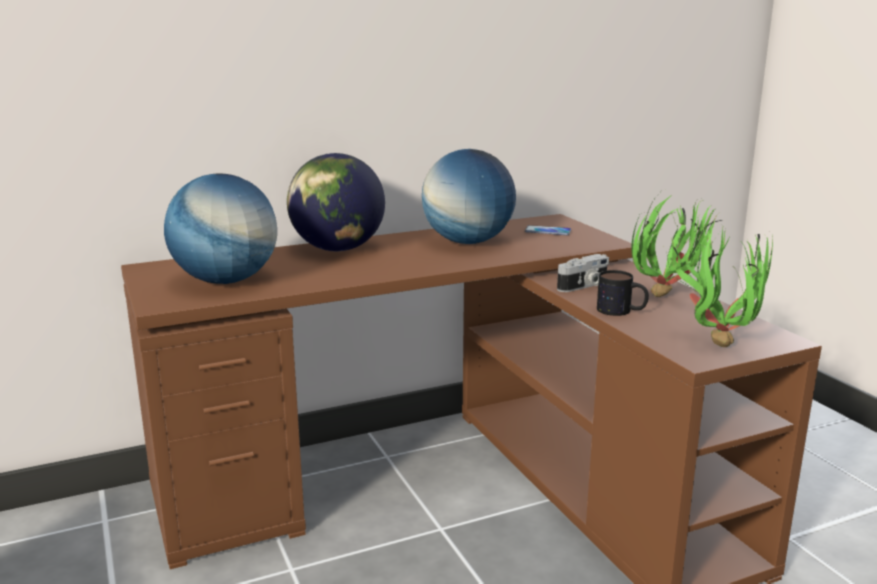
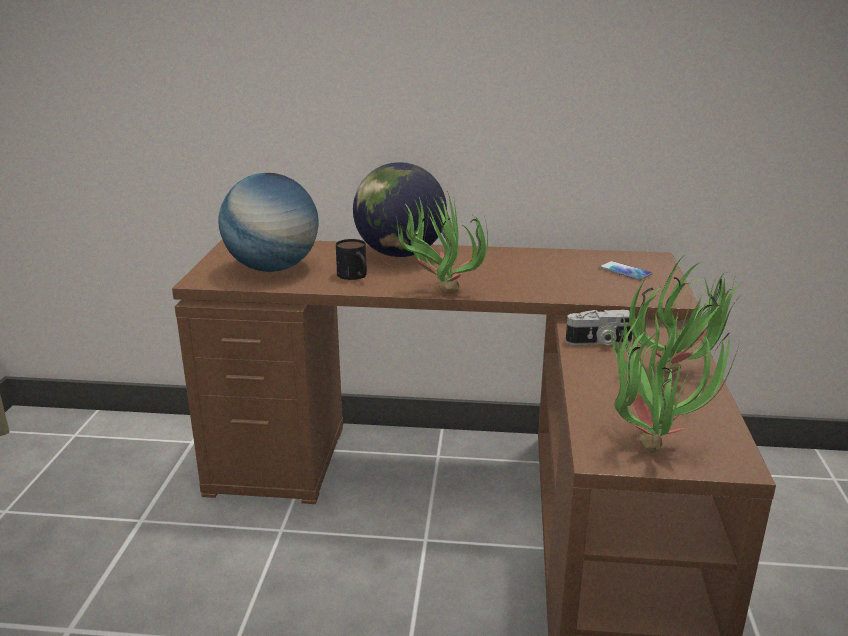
camera: 30 degrees right, 5 degrees up
globe [422,149,516,244] -> none
mug [597,270,649,316] -> mug moved to [336,239,367,280]
none -> potted plant [396,193,488,294]

